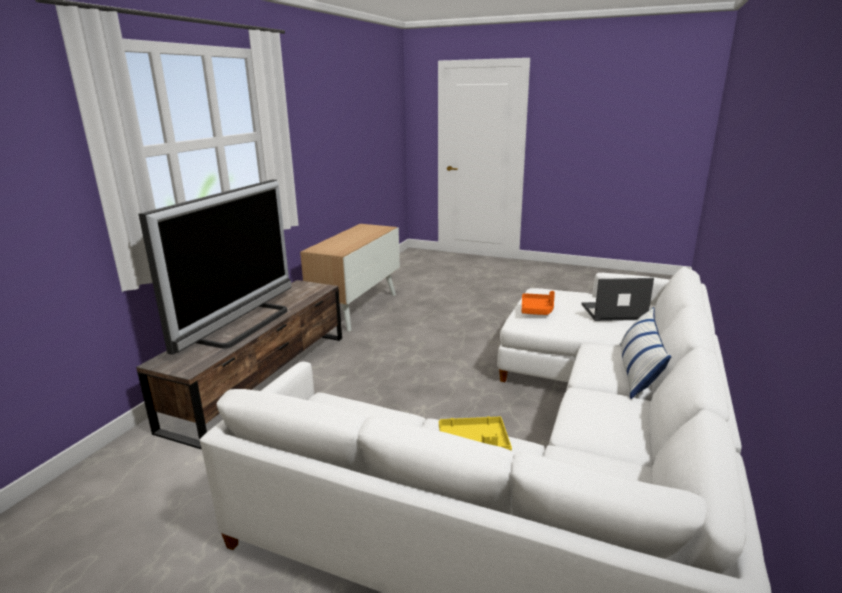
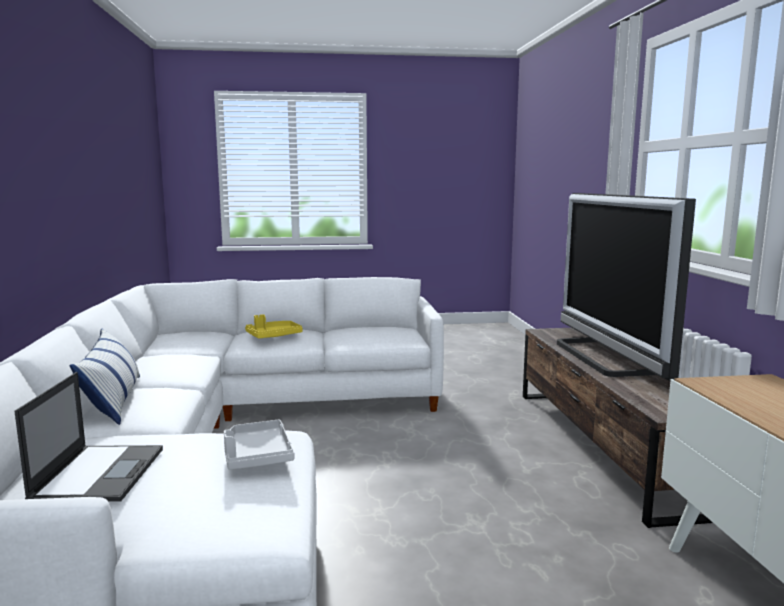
camera: 150 degrees right, 10 degrees down
orange tray [522,291,555,315] -> grey tray [224,419,294,470]
laptop [582,278,654,321] -> laptop turned 60 degrees counterclockwise [14,372,163,502]

